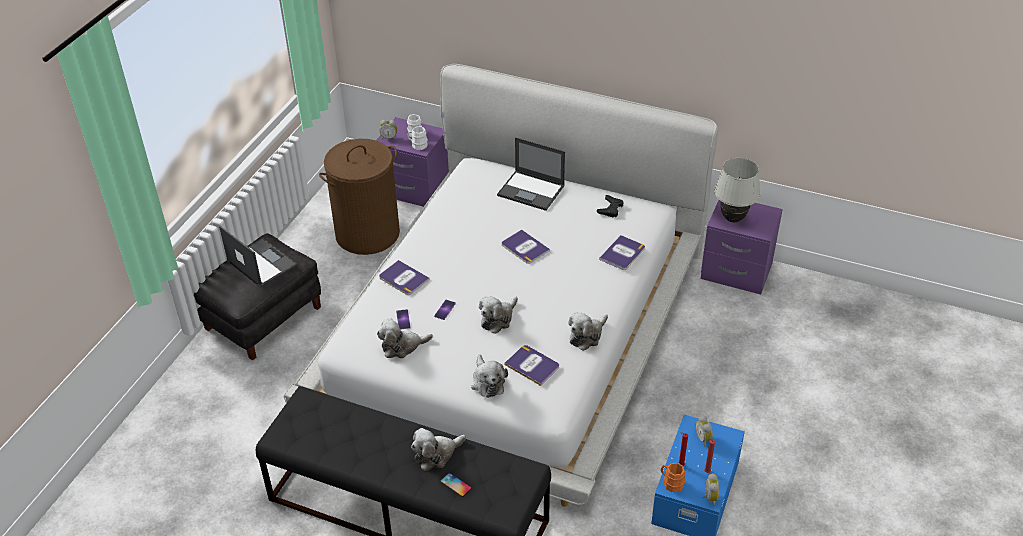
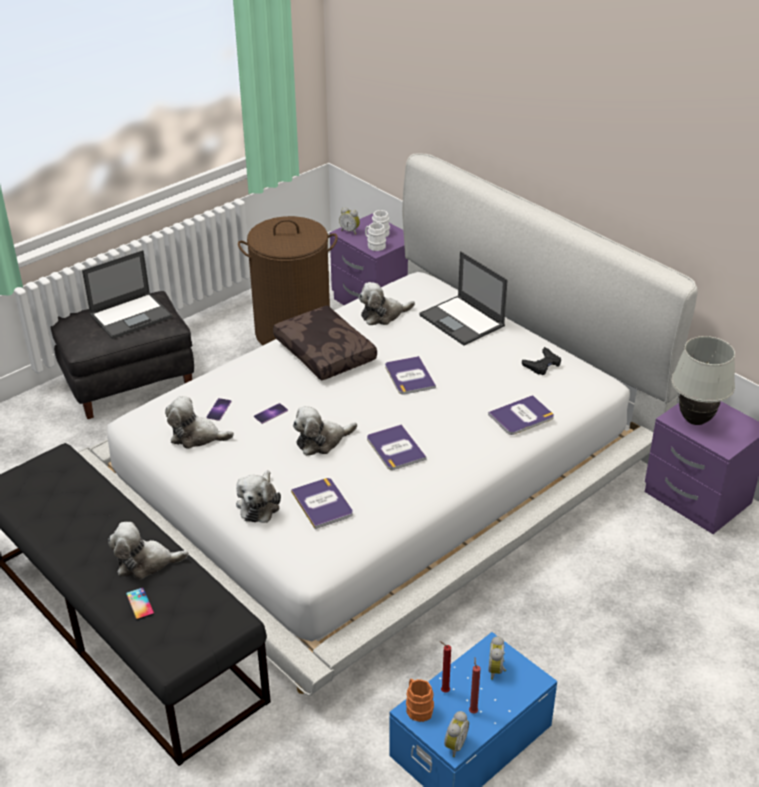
camera: 25 degrees right, 5 degrees down
laptop [219,226,297,288] -> laptop turned 75 degrees clockwise [82,250,172,339]
book [379,260,430,295] -> book moved to [367,424,427,470]
plush toy [568,312,608,351] -> plush toy moved to [359,282,415,325]
none -> brown pillow [273,305,377,381]

